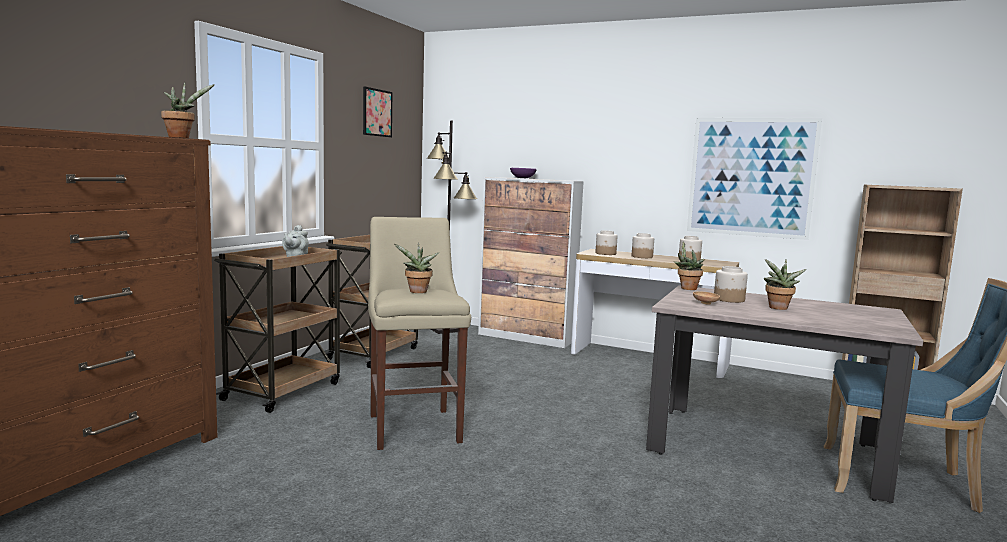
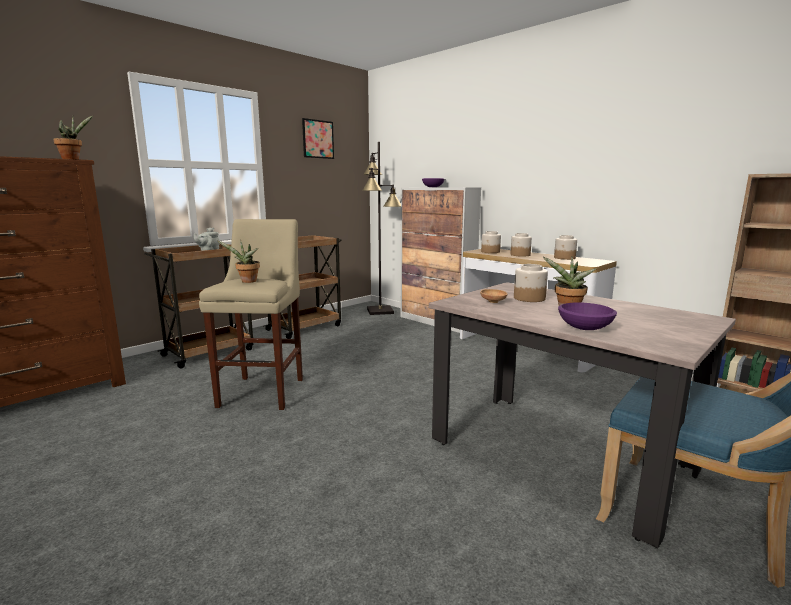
camera: 20 degrees right, 5 degrees up
potted plant [673,241,705,290] -> none
picture [687,118,822,240] -> none
none -> purple bowl [558,302,617,330]

